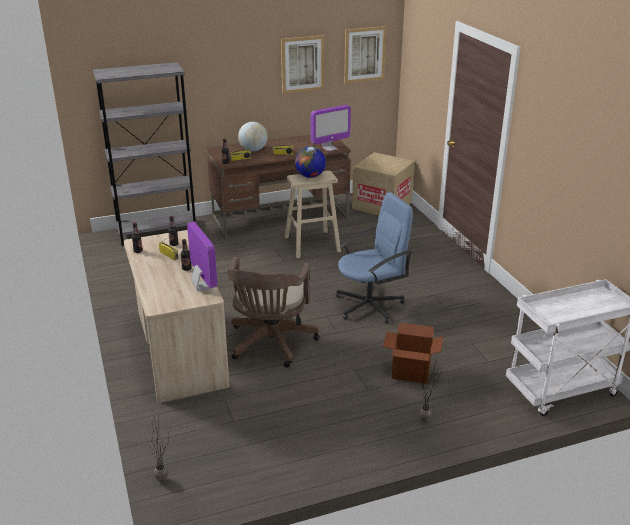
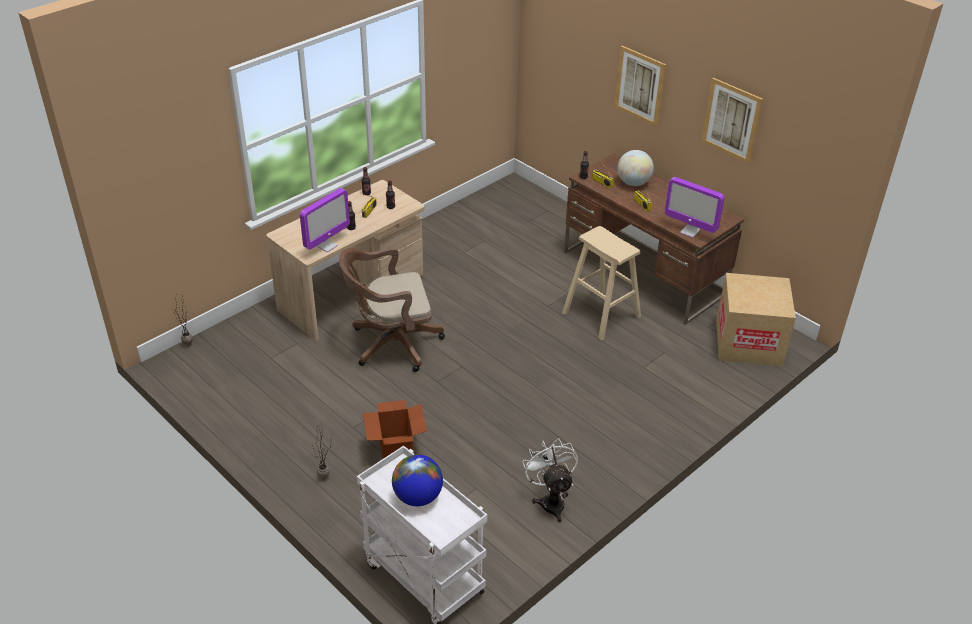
camera: 65 degrees right, 10 degrees up
grey bookcase [93,62,197,245] -> none
globe [295,146,326,178] -> globe moved to [392,455,443,506]
blue office chair [336,192,413,323] -> none
picture [344,26,387,83] -> picture moved to [614,46,666,127]
none -> white fan [522,438,578,523]

